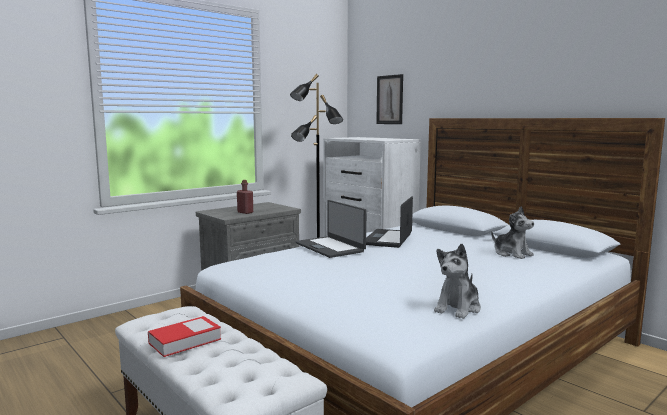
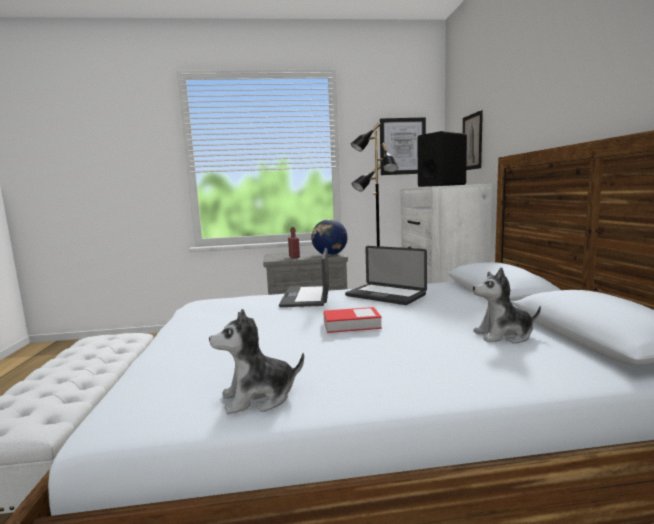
camera: 35 degrees right, 0 degrees up
book [148,316,221,357] -> book moved to [323,307,382,333]
laptop [366,196,413,248] -> laptop turned 105 degrees counterclockwise [345,246,427,305]
plush toy [491,206,534,259] -> plush toy turned 90 degrees clockwise [473,267,541,344]
none -> globe [311,219,347,255]
none -> picture [380,117,426,175]
none -> black speaker [418,131,467,187]

